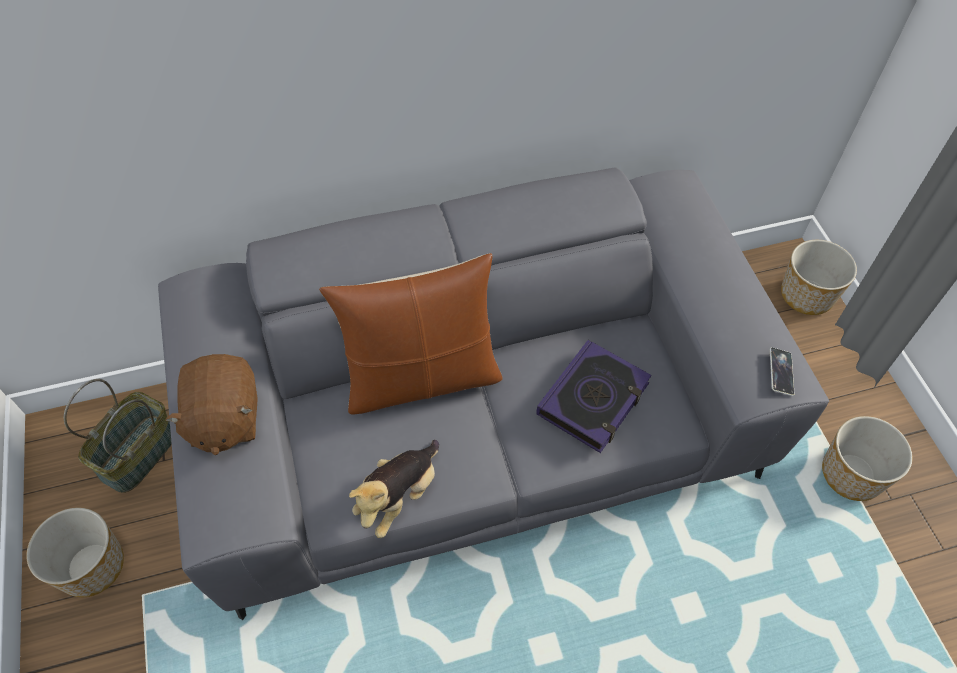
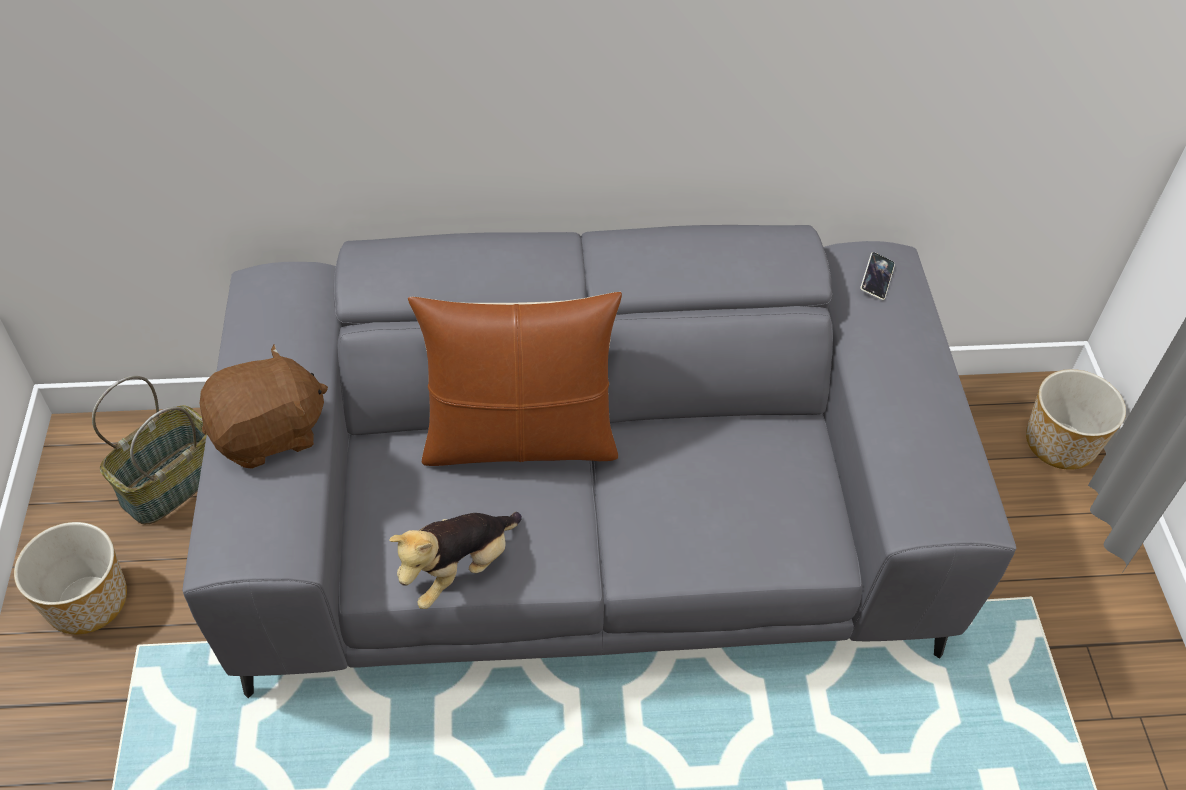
camera: 10 degrees right, 5 degrees down
brown plush toy [165,354,258,455] -> brown plush toy turned 120 degrees counterclockwise [200,345,328,469]
book [536,340,652,453] -> none
phone [770,347,794,396] -> phone moved to [860,252,895,300]
planter [822,416,912,501] -> none

